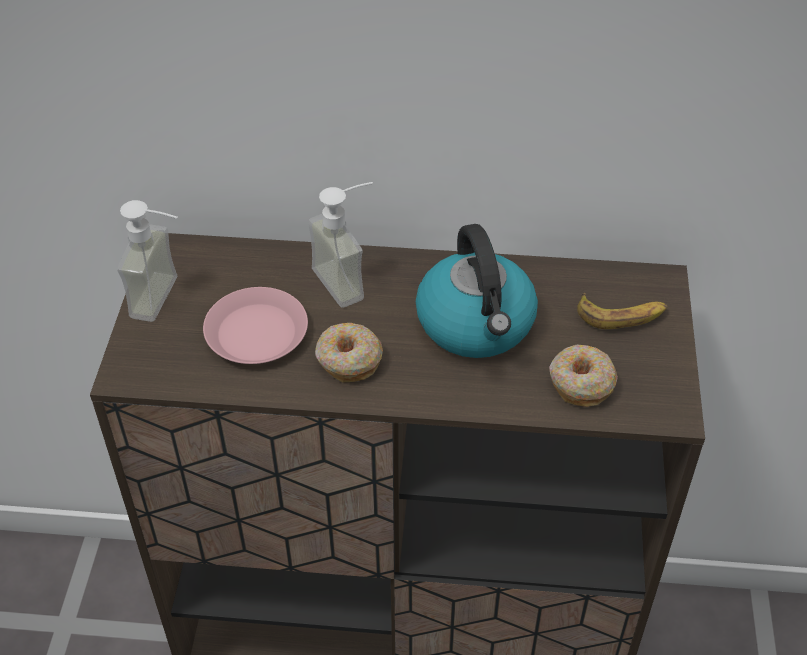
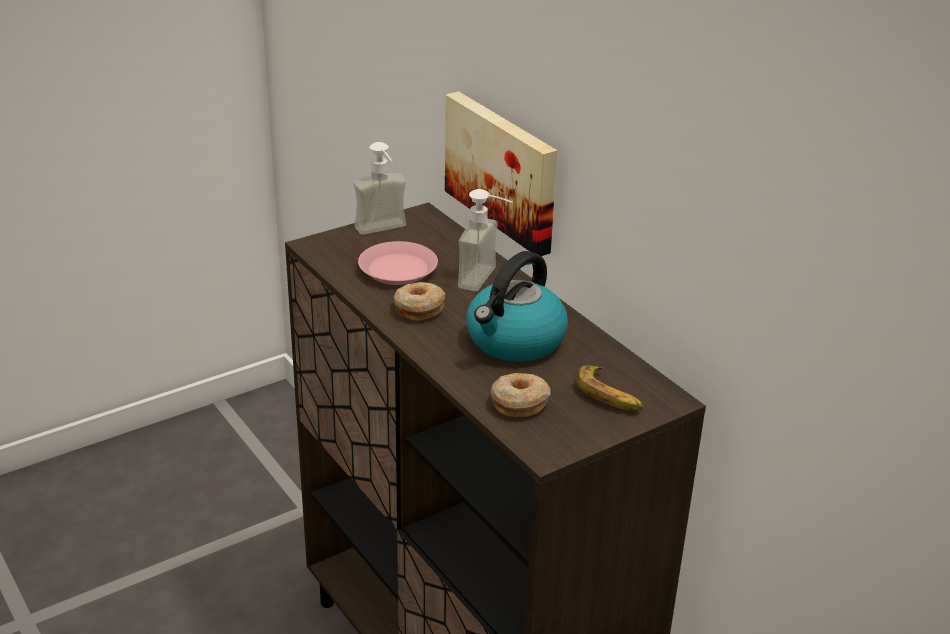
camera: 50 degrees right, 15 degrees down
none -> picture [445,91,558,256]

